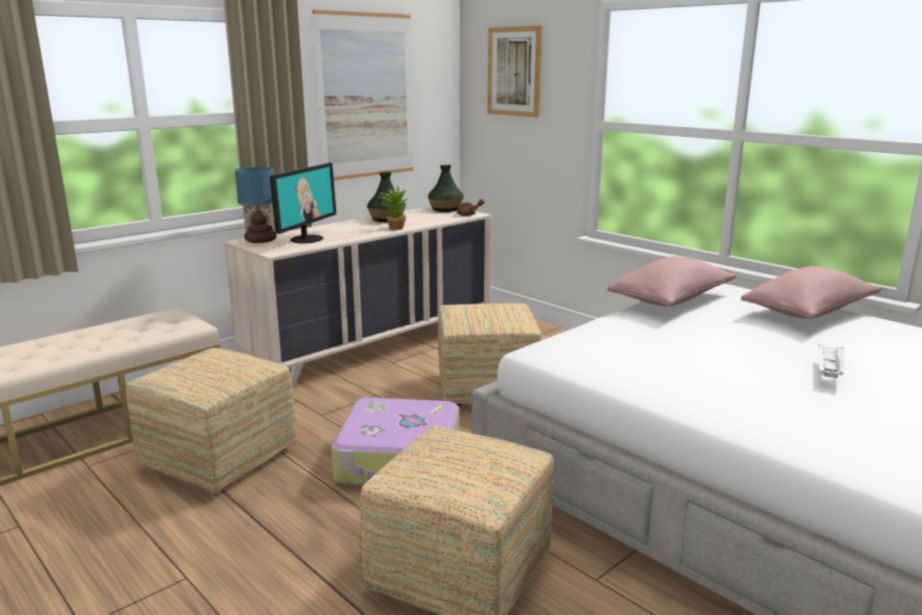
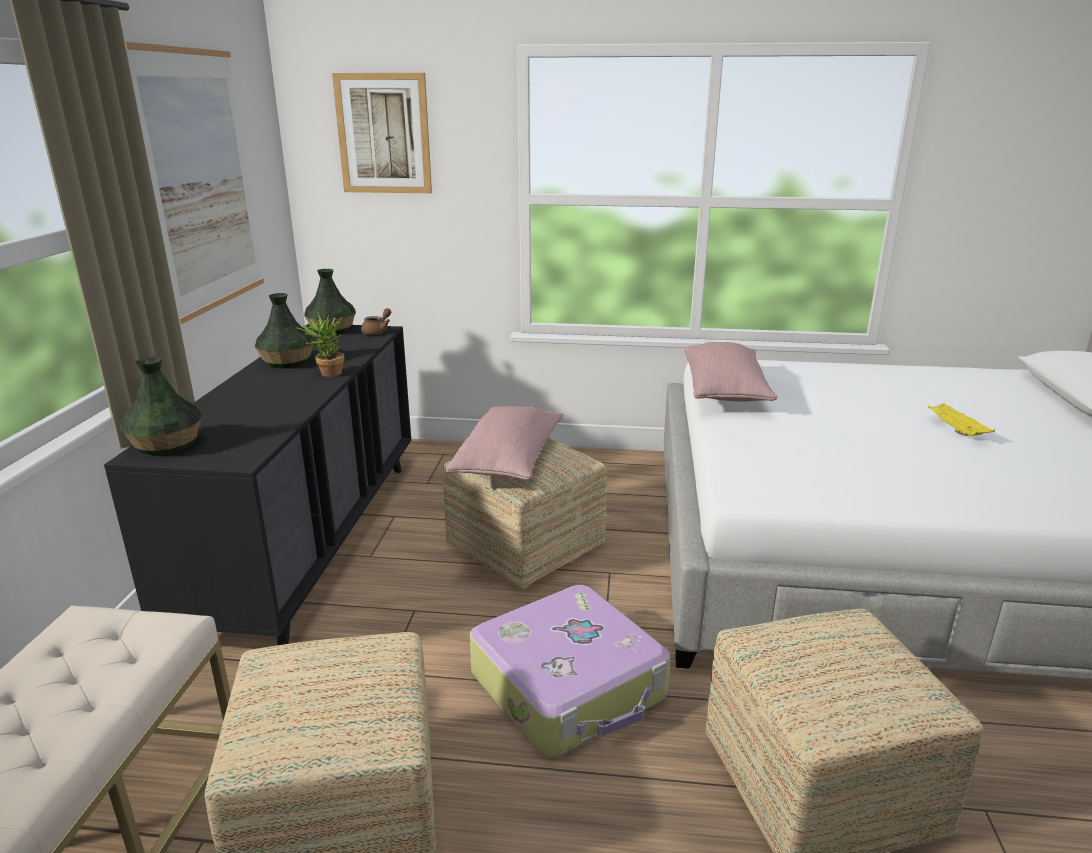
camera: 40 degrees left, 5 degrees up
beige dresser [224,206,492,387] -> black dresser [104,323,411,645]
table lamp [235,167,277,243] -> vase [120,357,202,456]
monitor [270,163,336,244] -> none
pink pillow [741,266,882,319] -> pink pillow moved to [445,406,563,480]
white tray [818,344,844,378] -> yellow tray [927,403,995,436]

